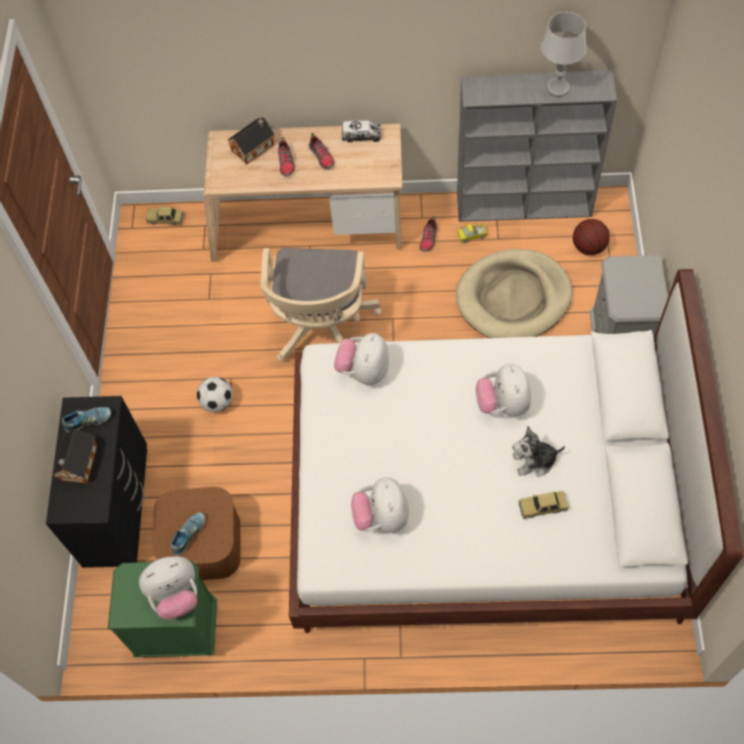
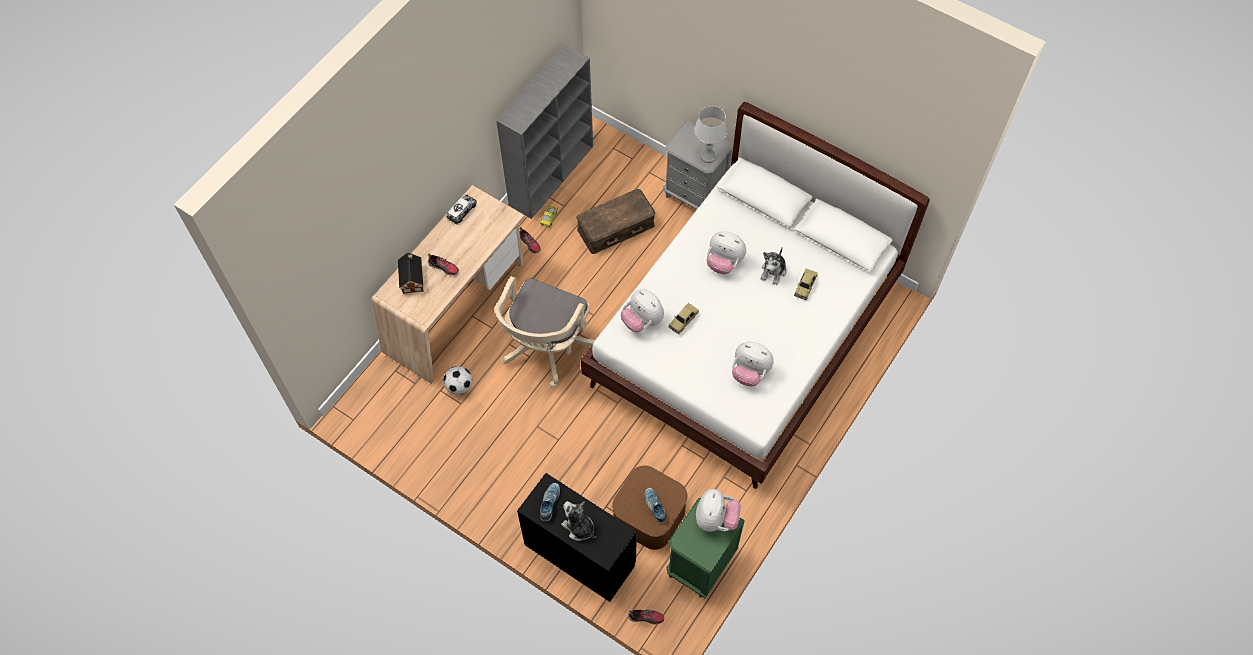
camera: 60 degrees left, 0 degrees up
toy house [52,429,98,484] -> plush toy [561,501,596,541]
toy car [146,207,184,225] -> toy car moved to [668,303,699,334]
football [197,377,233,412] -> football moved to [444,366,473,395]
beige office chair [260,248,382,361] -> beige office chair turned 75 degrees clockwise [494,276,595,387]
shoe [309,133,334,169] -> shoe moved to [628,610,664,624]
beige dog bed [456,249,572,338] -> brown storage box [576,189,655,254]
grey table lamp [541,12,587,97] -> grey table lamp moved to [694,106,728,163]
basketball [573,219,610,255] -> none

